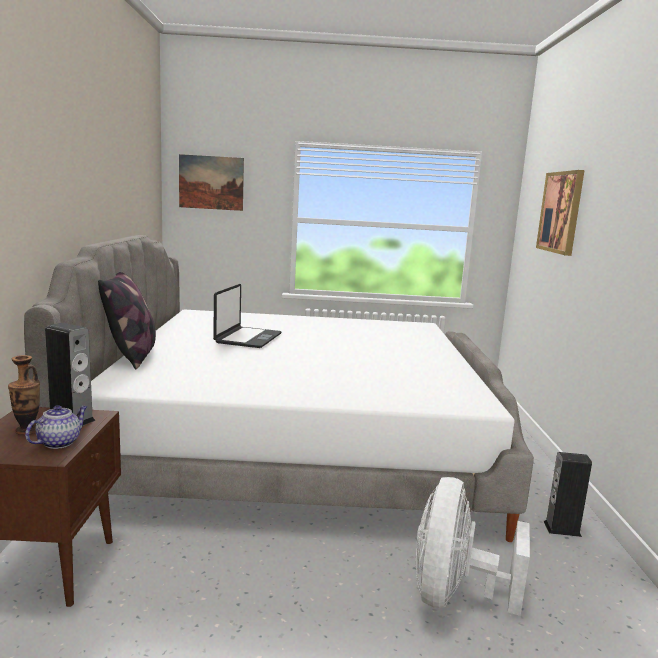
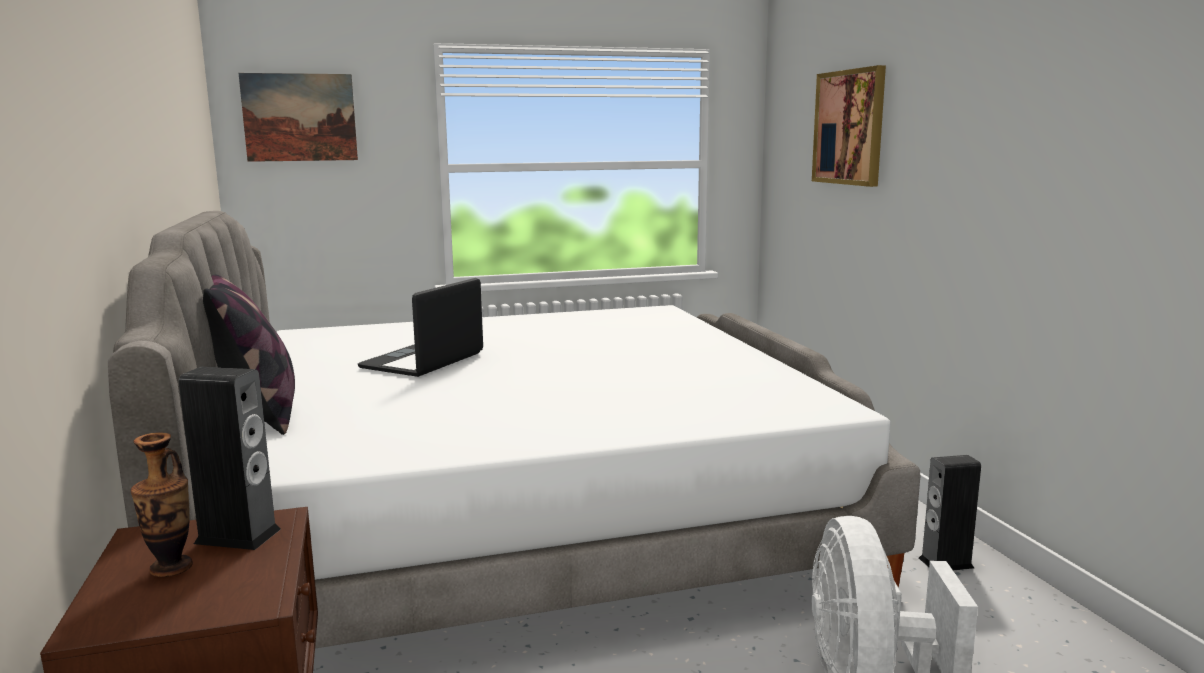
camera: 15 degrees left, 0 degrees up
teapot [25,405,87,449] -> none
laptop [213,284,281,348] -> laptop turned 150 degrees counterclockwise [358,278,483,377]

